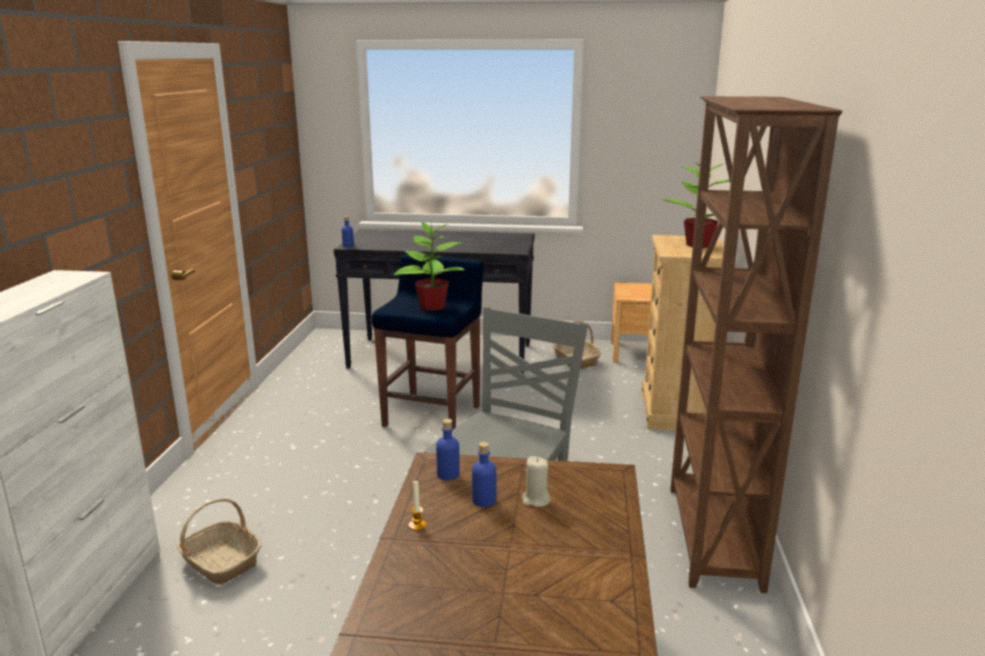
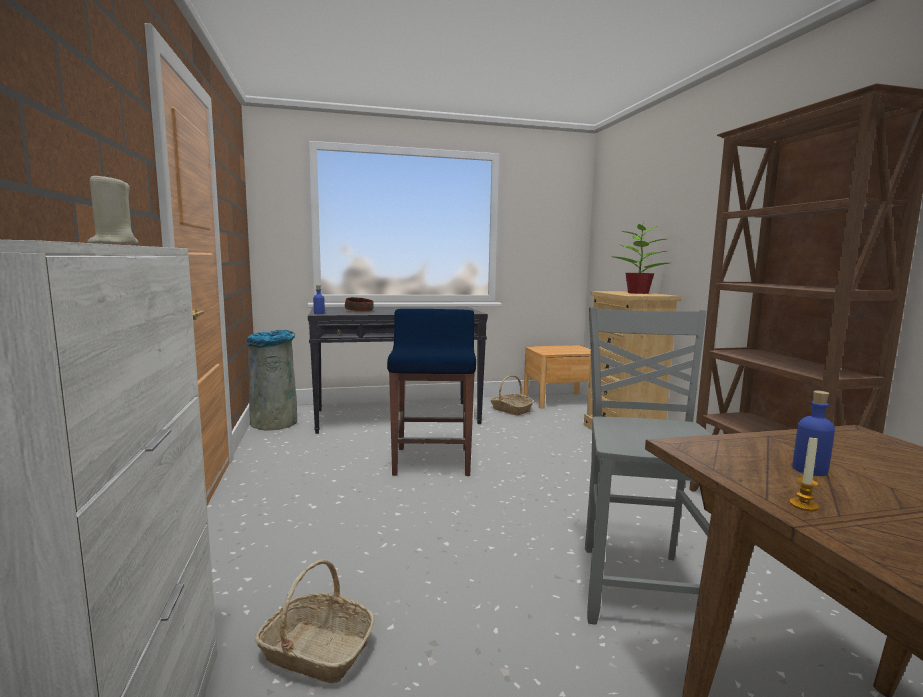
camera: 20 degrees left, 10 degrees down
potted plant [394,220,465,311] -> none
blue bottle [436,418,460,480] -> none
beige candle [522,456,551,507] -> beige candle moved to [88,173,139,244]
none -> grey trash can [247,330,297,430]
none -> bowl [345,297,374,312]

